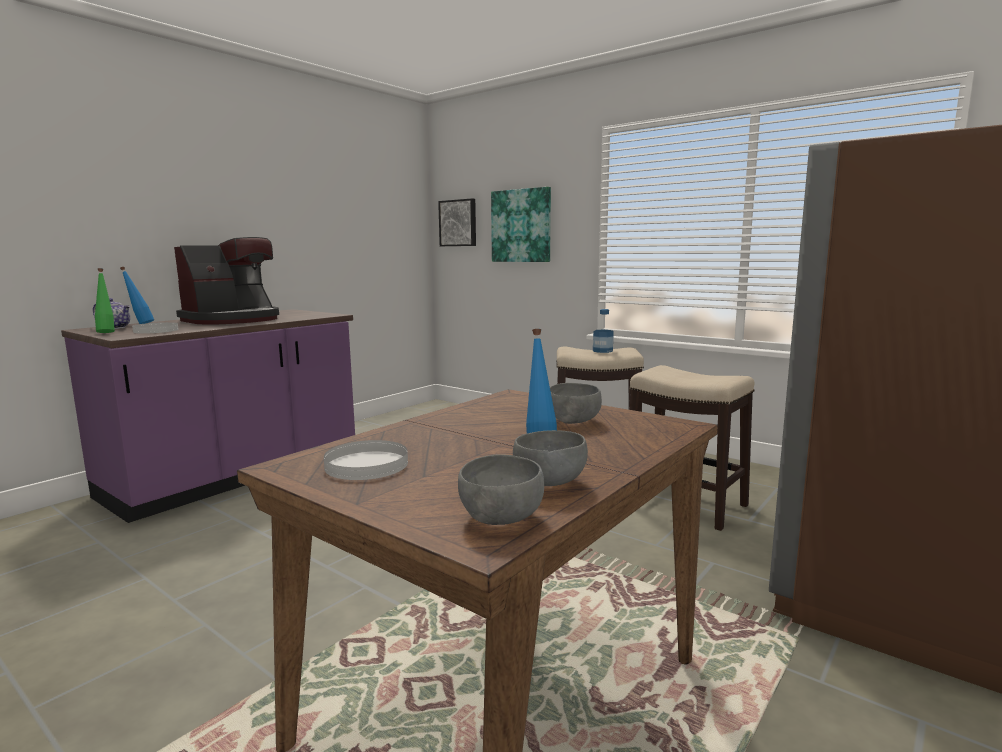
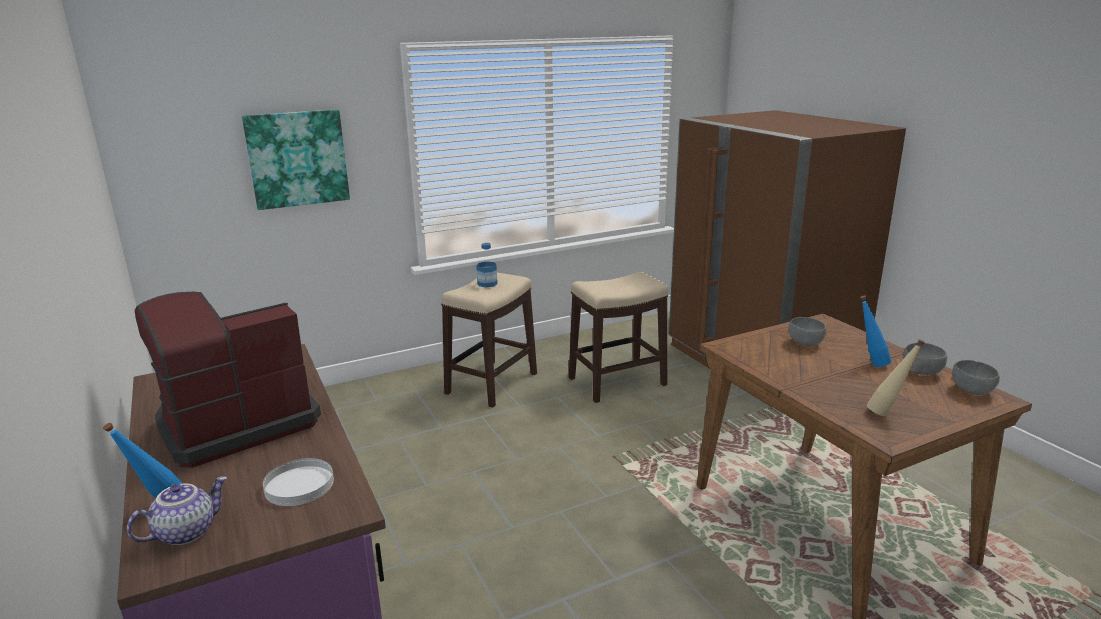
camera: 65 degrees left, 10 degrees up
green bottle [95,268,115,333] -> none
coffee machine [174,237,279,325] -> coffee machine turned 105 degrees counterclockwise [135,292,321,468]
white plate [324,440,408,480] -> beige bottle [867,339,925,416]
picture [438,198,476,246] -> none

